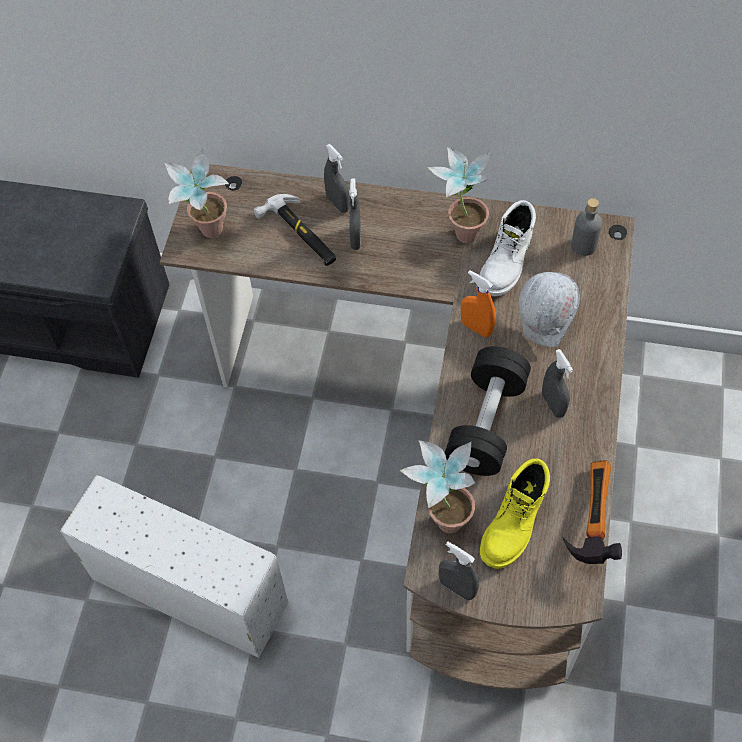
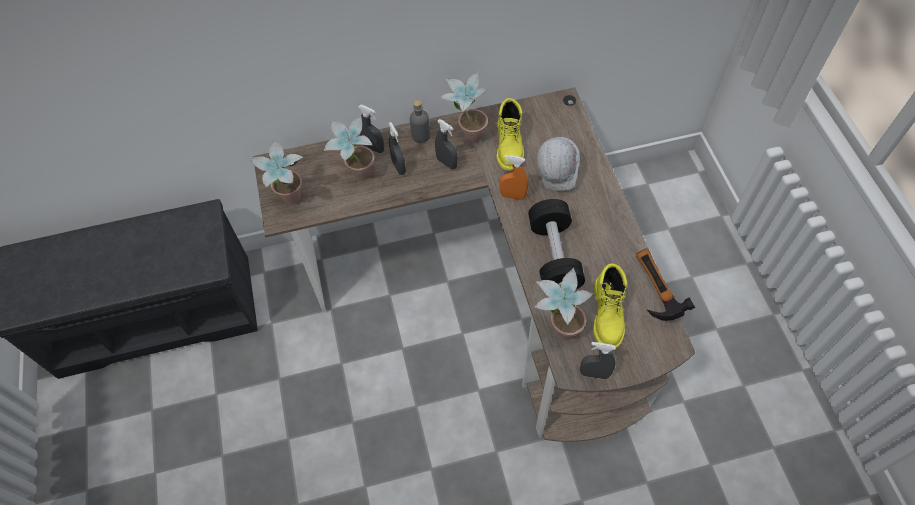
camera: 25 degrees left, 0 degrees up
white storage box [60,475,288,658] -> none
hammer [253,194,336,266] -> potted plant [324,114,374,181]
white boot [480,200,536,296] -> yellow boot [497,98,524,171]
grey spray bottle [542,349,573,418] -> grey spray bottle moved to [435,119,458,169]
grey bottle [571,198,602,256] -> grey bottle moved to [410,100,430,143]

